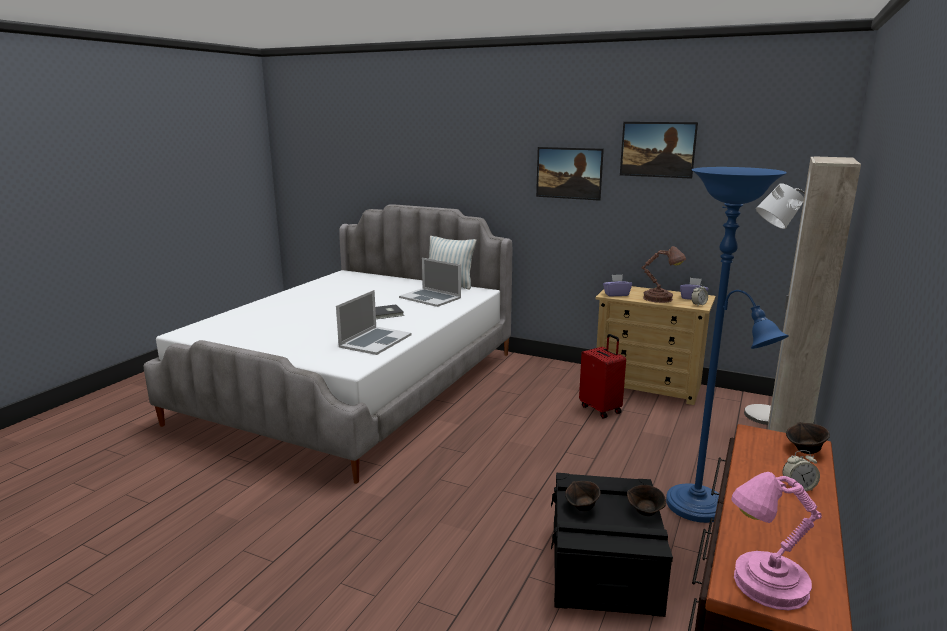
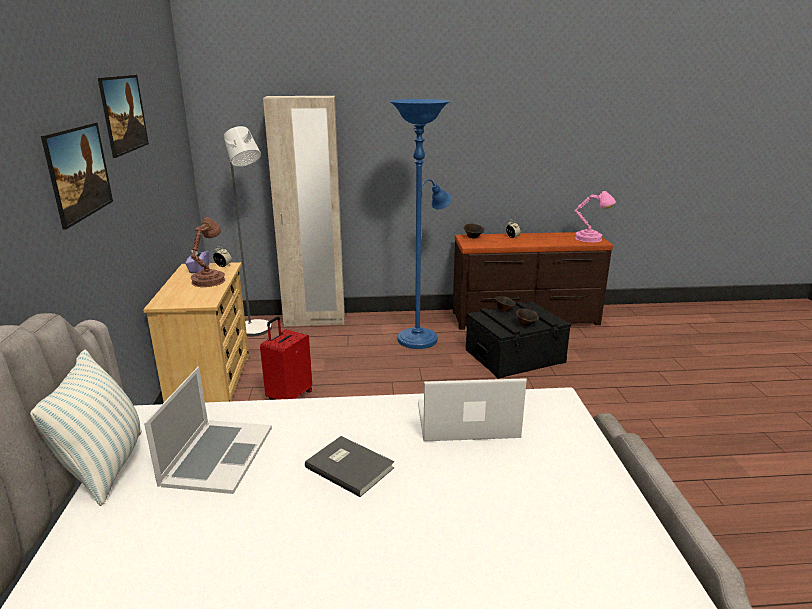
camera: 120 degrees left, 5 degrees up
purple tissue box [603,275,632,296] -> none

